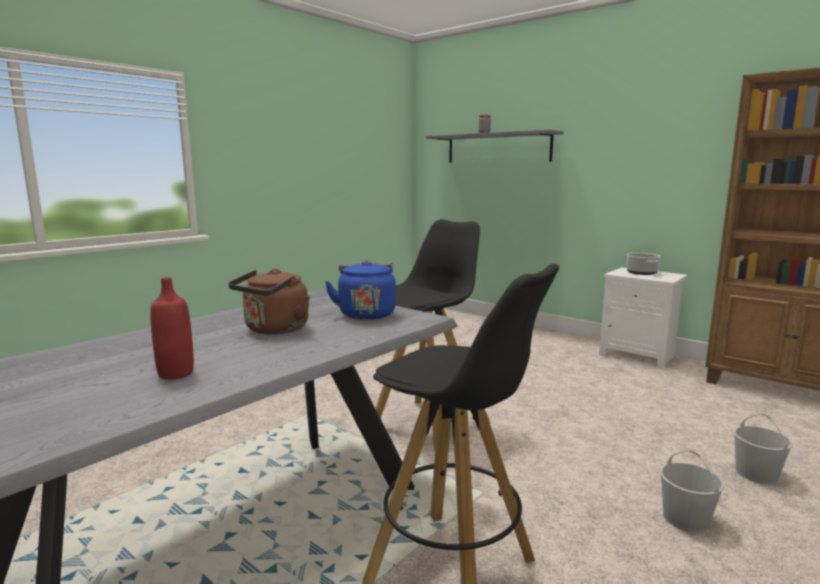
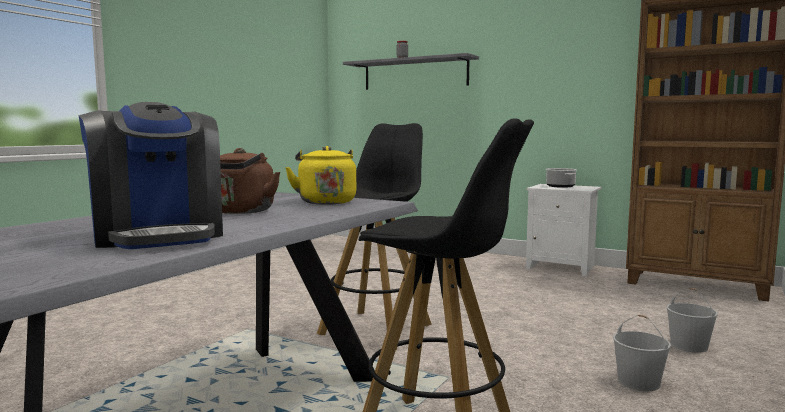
camera: 10 degrees left, 5 degrees down
red bottle [150,277,194,379] -> coffee machine [79,102,223,249]
blue kettle [325,260,396,320] -> yellow kettle [285,146,356,205]

